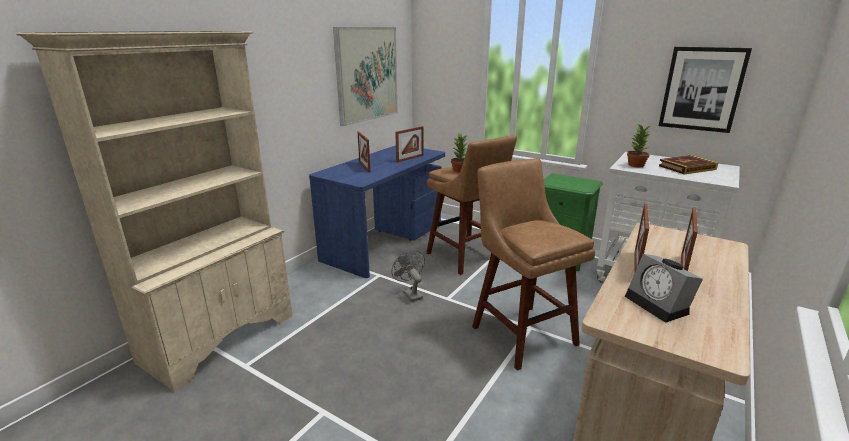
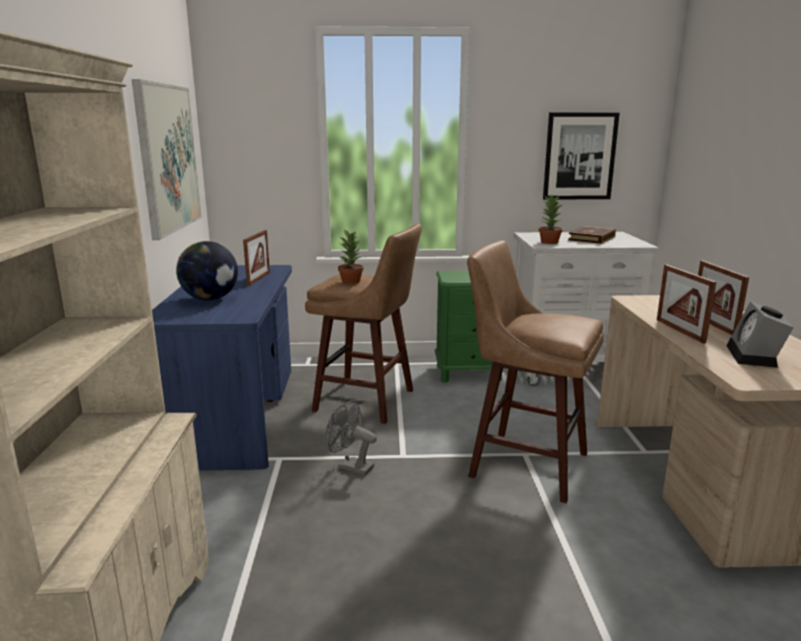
camera: 35 degrees left, 5 degrees down
picture frame [358,132,370,172] -> globe [176,241,238,300]
alarm clock [625,254,703,323] -> alarm clock turned 75 degrees clockwise [726,301,794,368]

